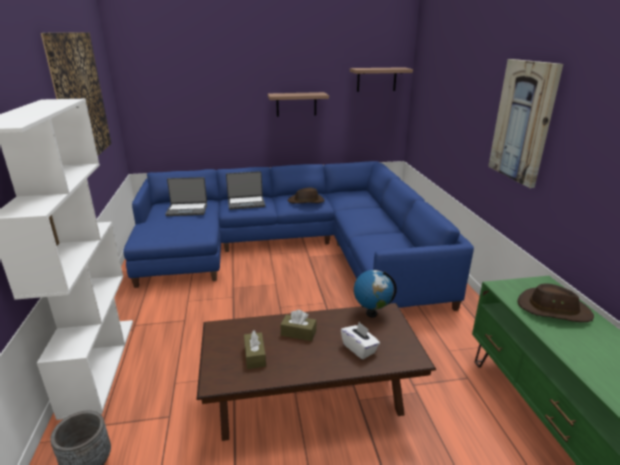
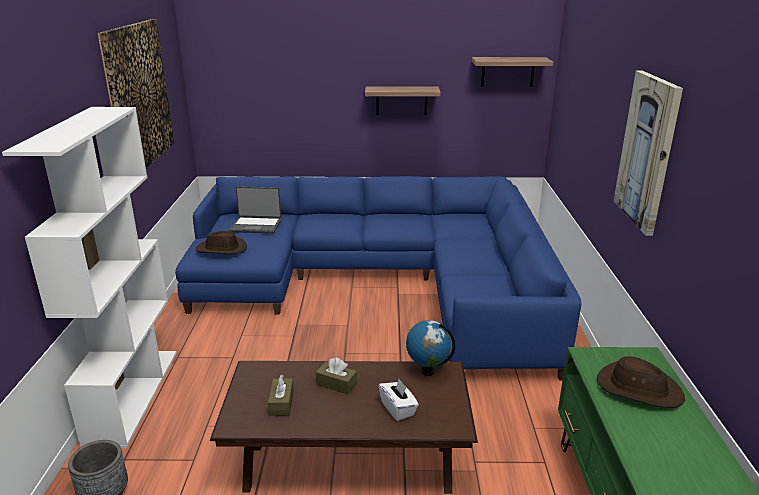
camera: 10 degrees right, 0 degrees up
laptop [226,171,265,210] -> none
brown hat [288,188,325,204] -> brown hat moved to [196,231,247,254]

